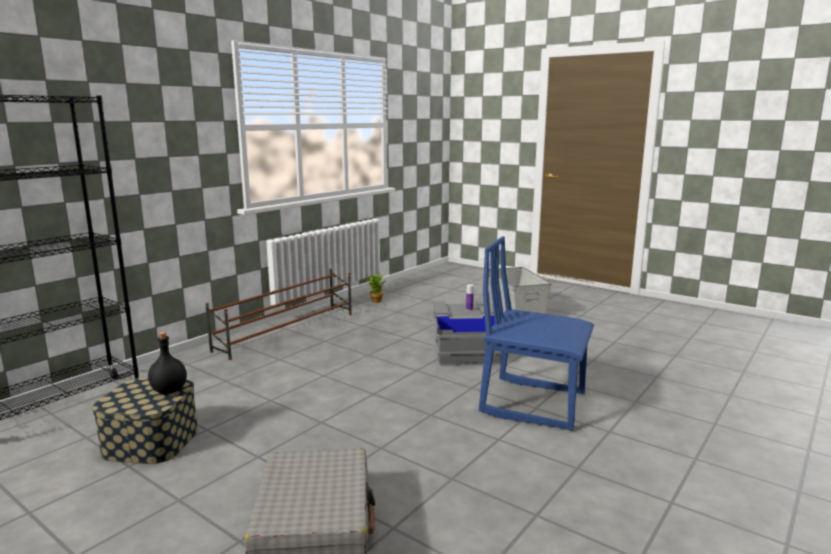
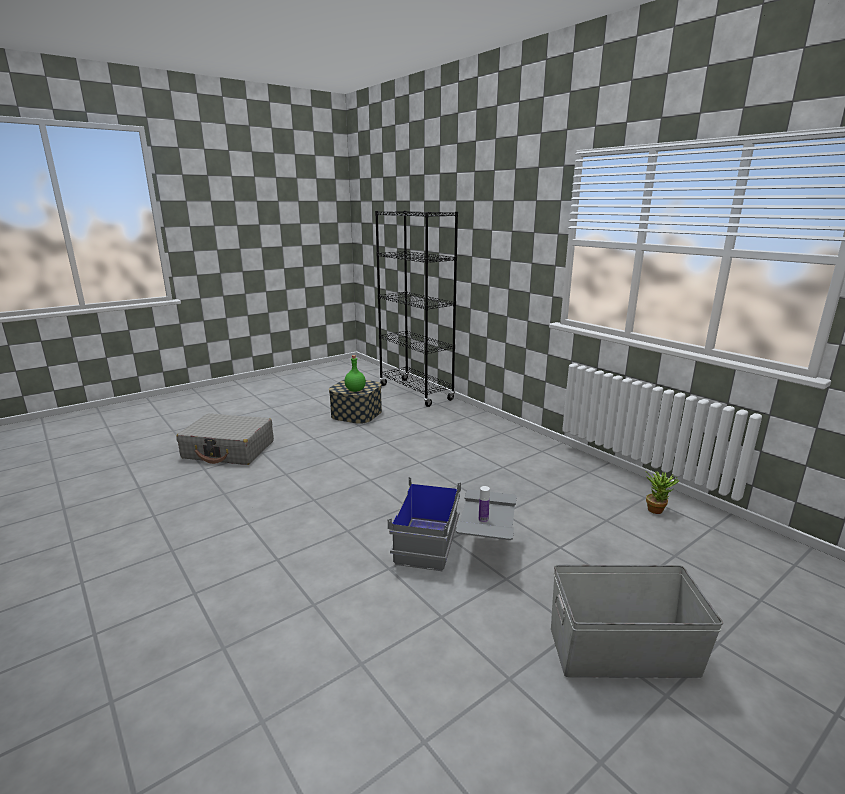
camera: 105 degrees right, 5 degrees up
black bottle [148,332,187,394] -> green bottle [345,355,366,392]
brown shoe rack [205,269,352,360] -> none
blue chair [479,236,594,431] -> none

